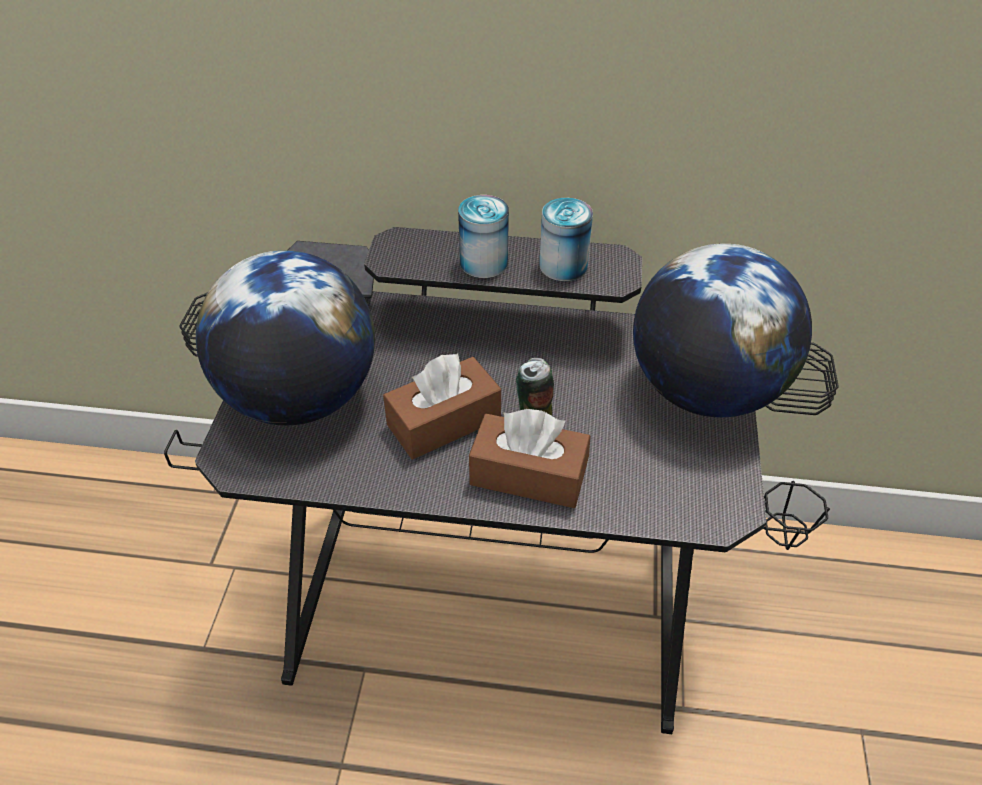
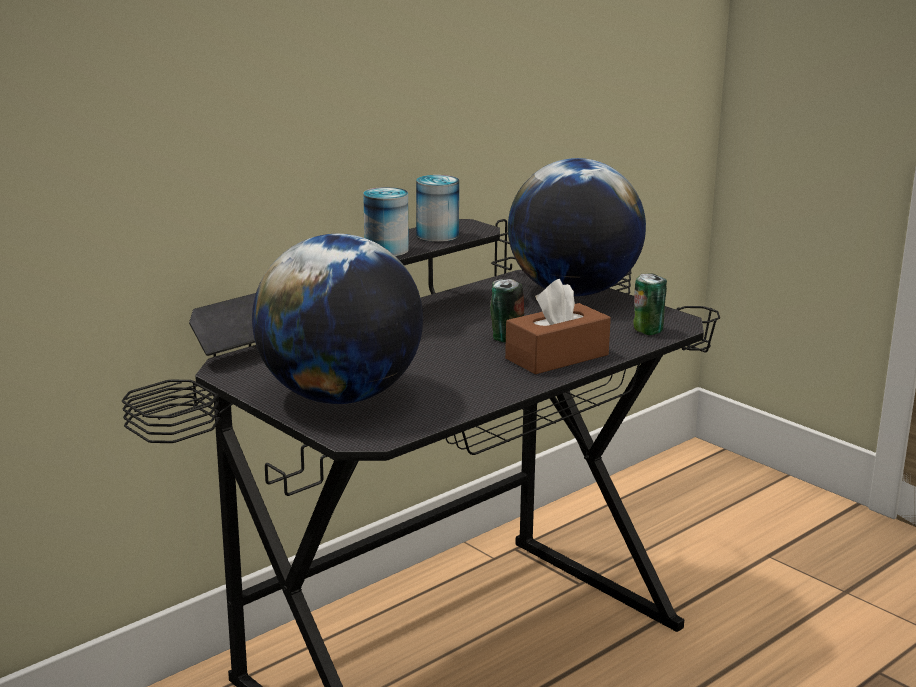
camera: 50 degrees left, 25 degrees down
brown tissue box [383,354,501,459] -> none
none -> can [633,274,667,335]

